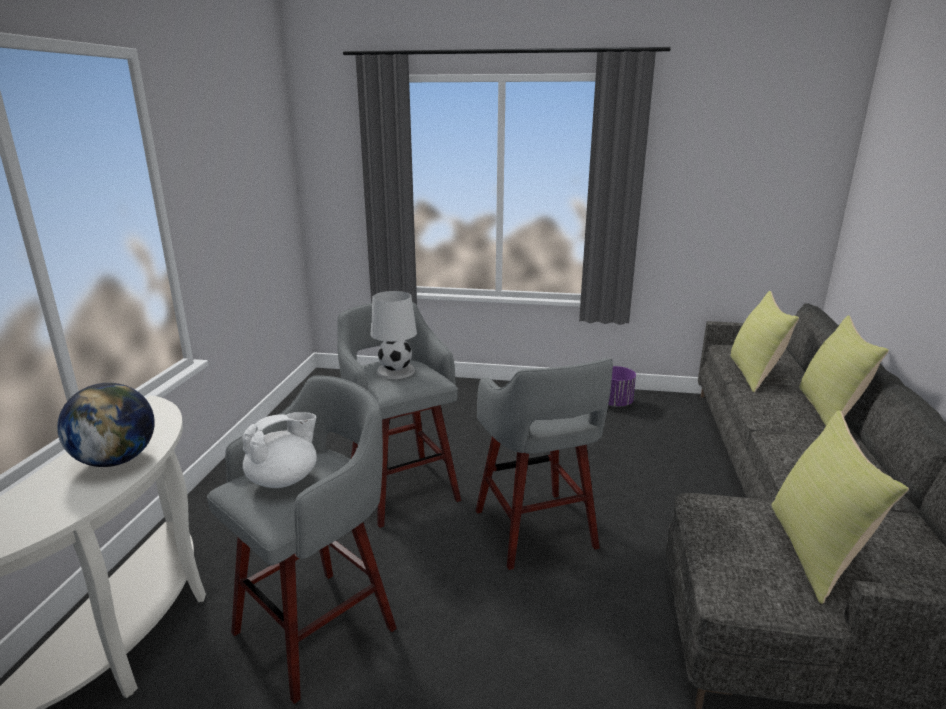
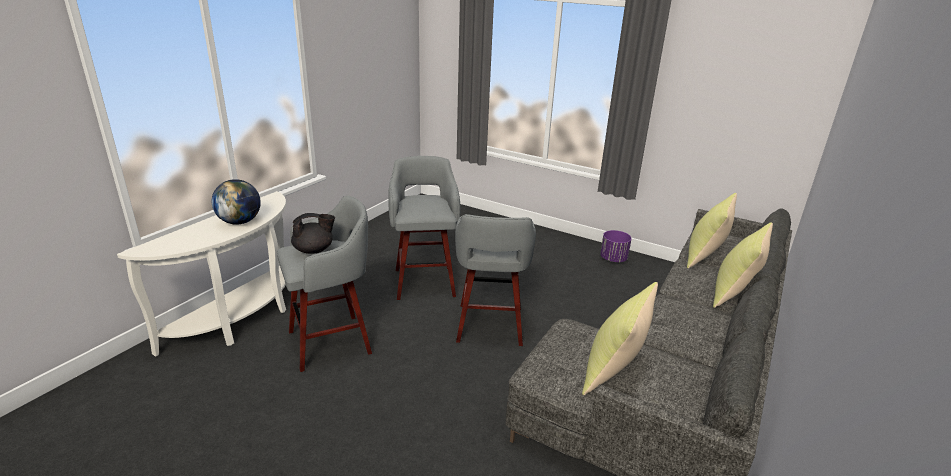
camera: 20 degrees right, 5 degrees up
white teapot [242,412,317,488] -> black teapot [291,213,335,254]
white table lamp [371,291,417,379] -> none

